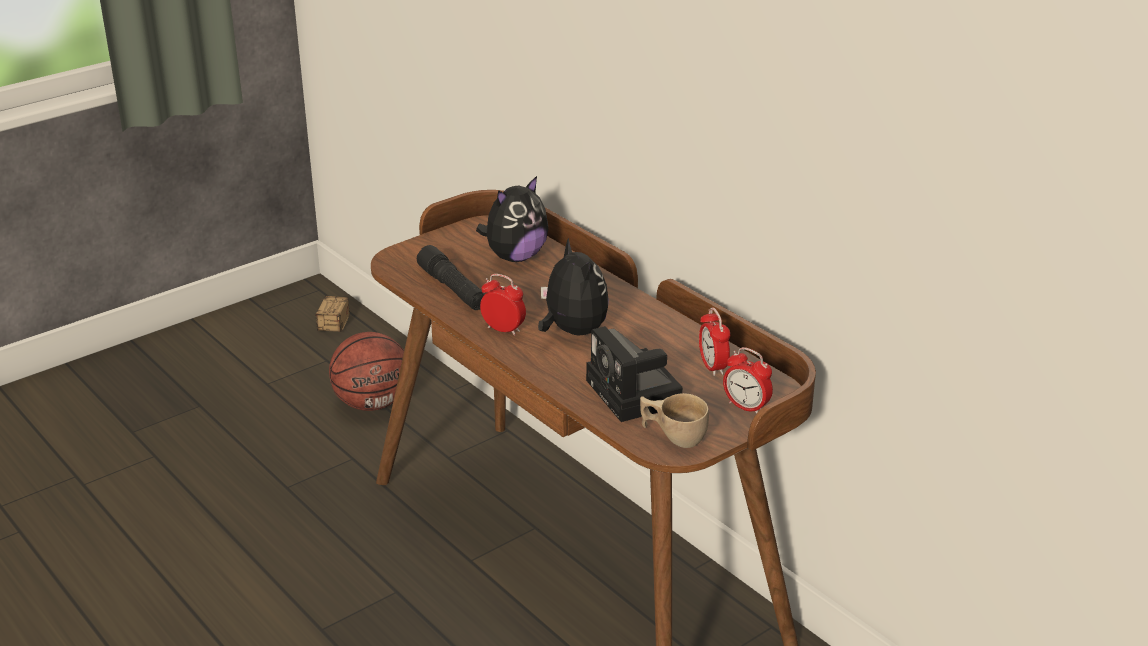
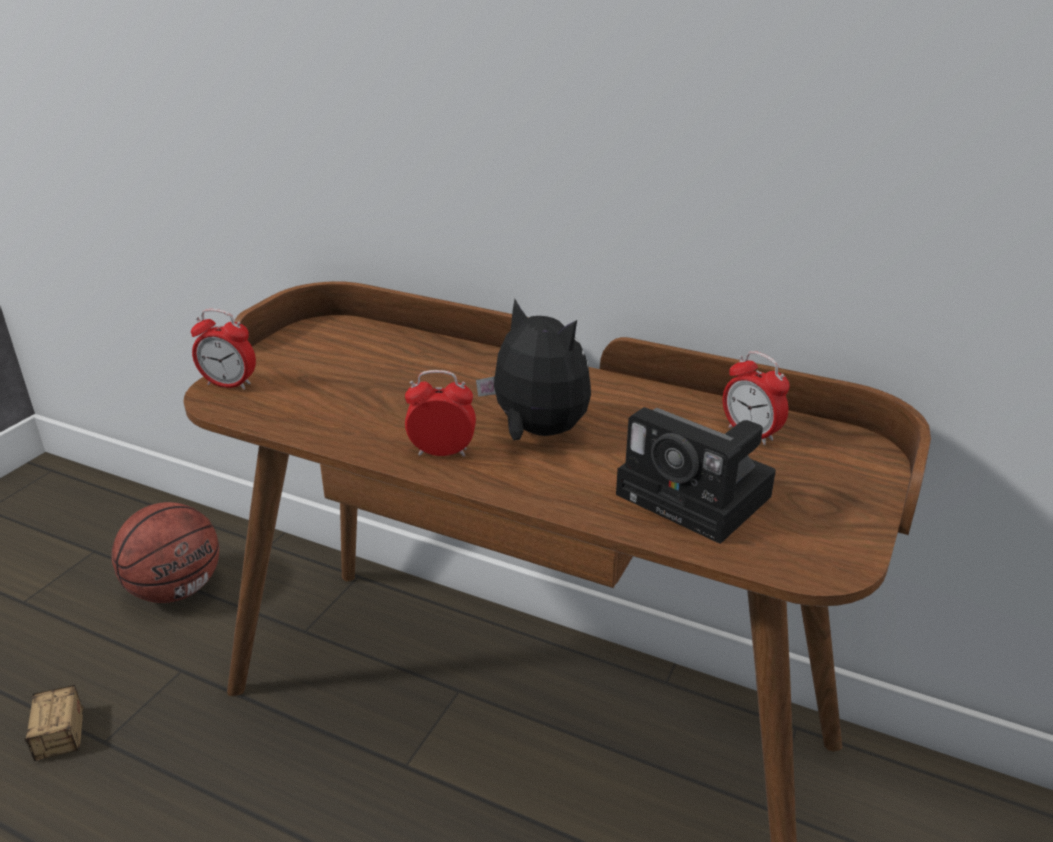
camera: 25 degrees left, 0 degrees up
storage box [315,296,350,332] -> storage box moved to [25,685,83,761]
black flashlight [417,245,485,310] -> none
plush toy [476,176,548,262] -> none
beige cup [640,393,709,448] -> none
alarm clock [723,347,773,414] -> alarm clock moved to [191,309,256,390]

